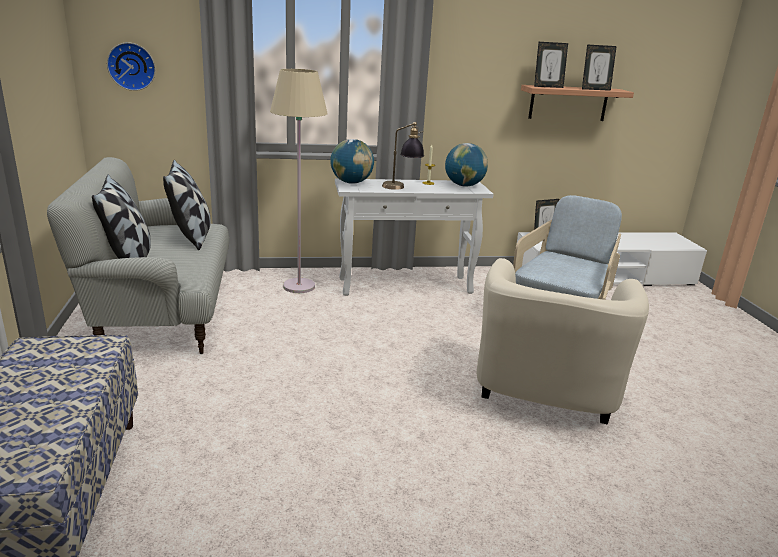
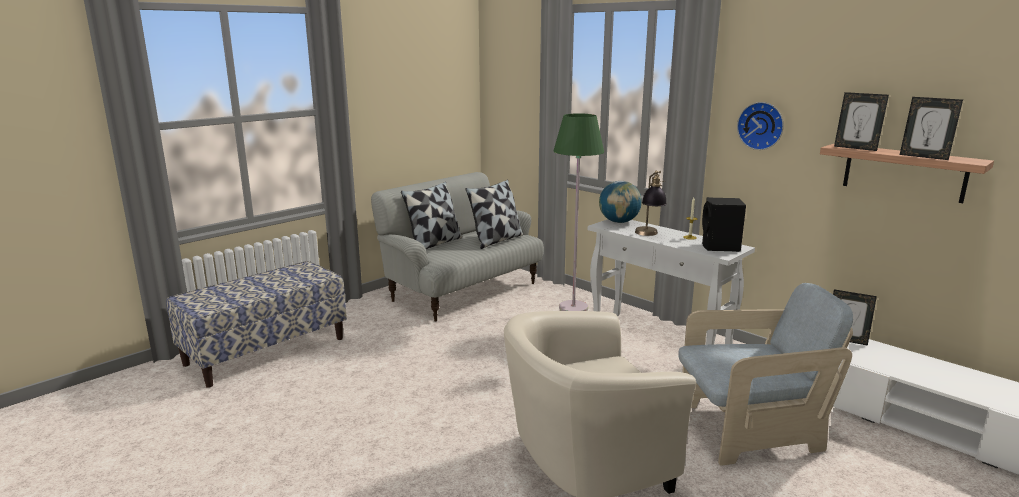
camera: 55 degrees right, 5 degrees down
wall clock [107,42,156,91] -> wall clock moved to [737,102,784,150]
beige floor lamp [270,69,328,293] -> green floor lamp [554,114,604,311]
globe [445,143,488,187] -> black speaker [702,197,746,252]

